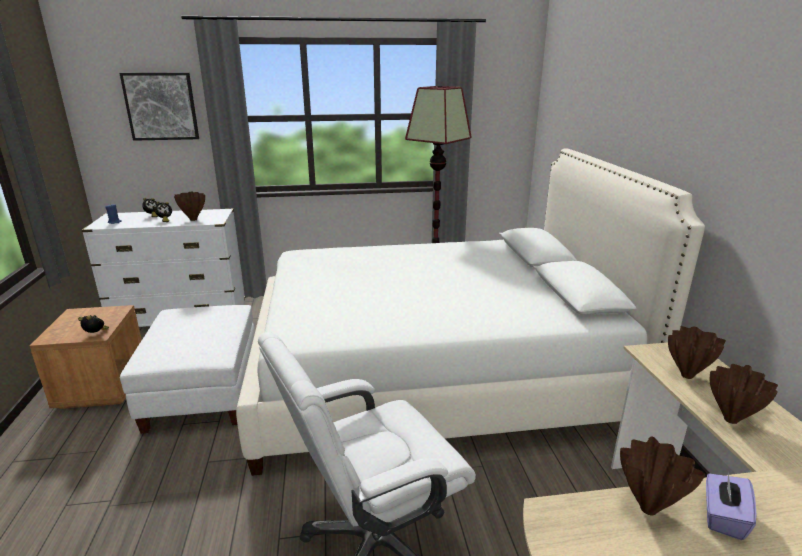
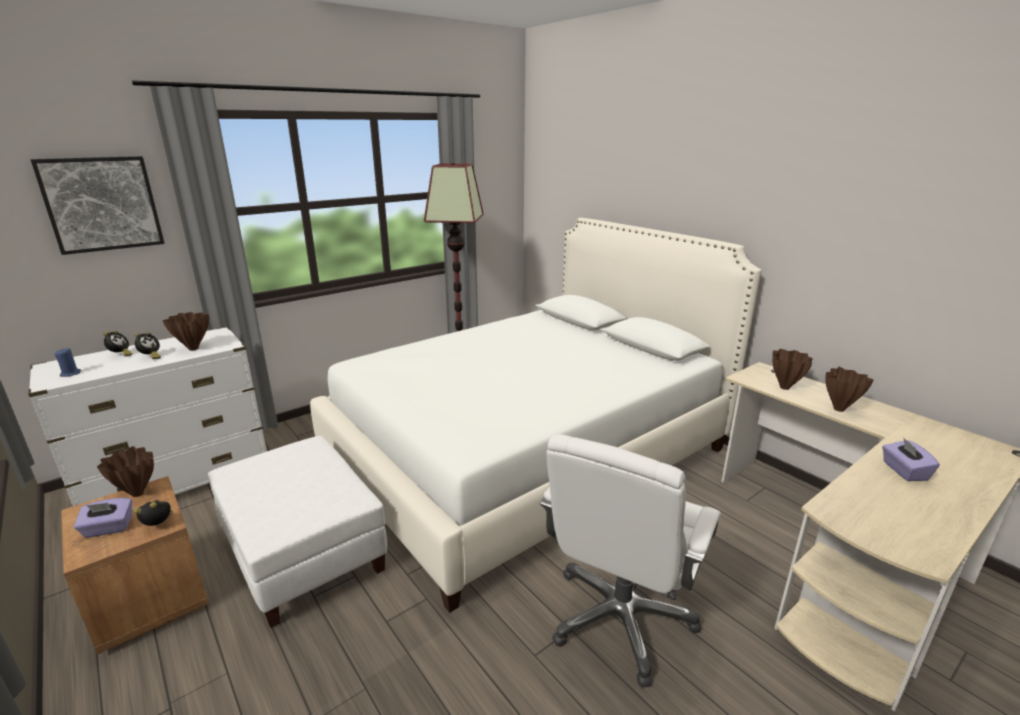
camera: 30 degrees left, 0 degrees up
brown vase [620,436,705,515] -> brown vase moved to [97,446,154,497]
none -> purple tissue box [74,498,132,538]

